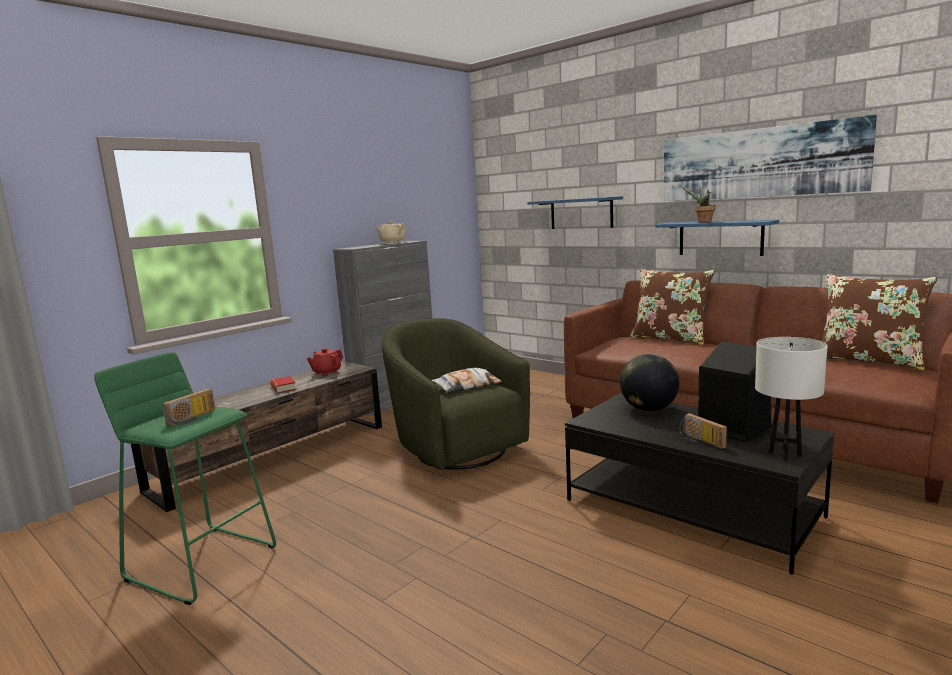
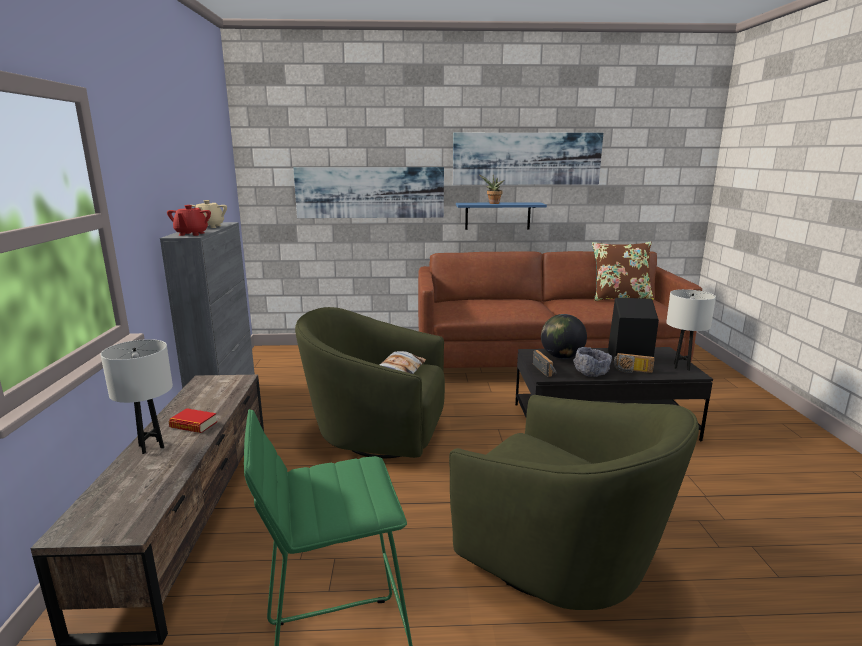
camera: 45 degrees left, 5 degrees up
radio [162,389,215,426] -> radio moved to [533,350,557,377]
red teapot [307,348,343,376] -> red teapot moved to [167,205,211,236]
blue shelf [527,196,623,229] -> picture [293,167,444,218]
brown pillow [630,269,715,345] -> none
none -> white table lamp [100,339,173,454]
none -> green armchair [449,395,699,610]
none -> grey bowl [573,347,612,377]

